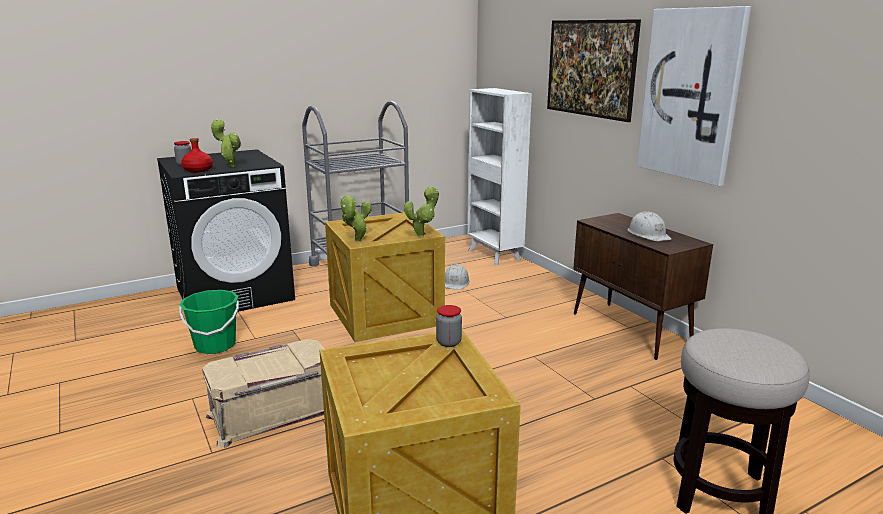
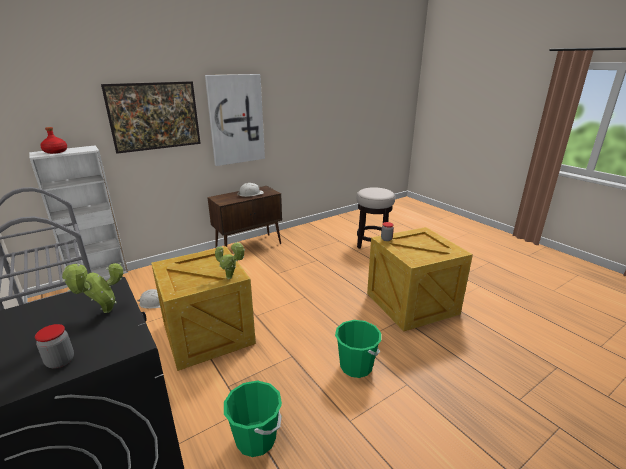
camera: 95 degrees left, 5 degrees up
red bottle [181,138,213,172] -> red bottle moved to [40,127,67,154]
beige storage box [202,339,325,448] -> green bucket [335,320,381,378]
potted plant [404,186,439,238] -> none

